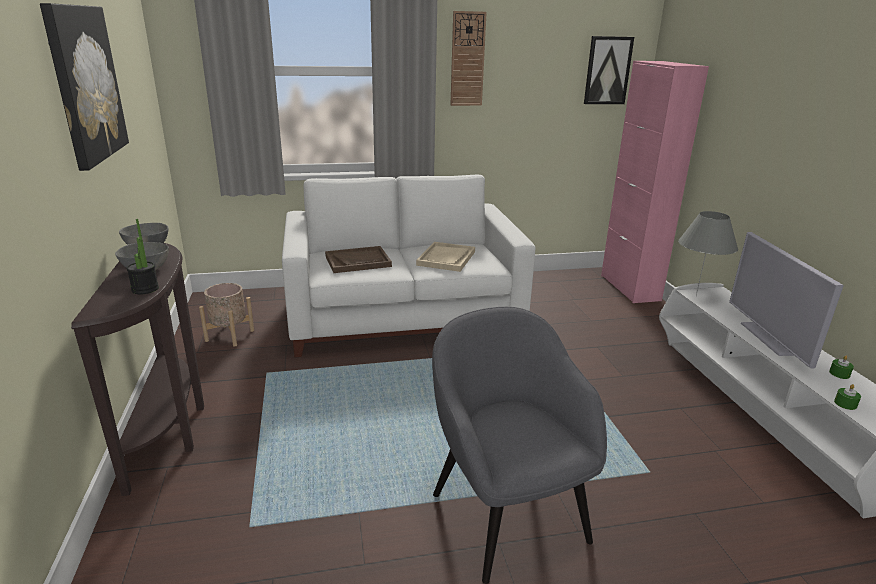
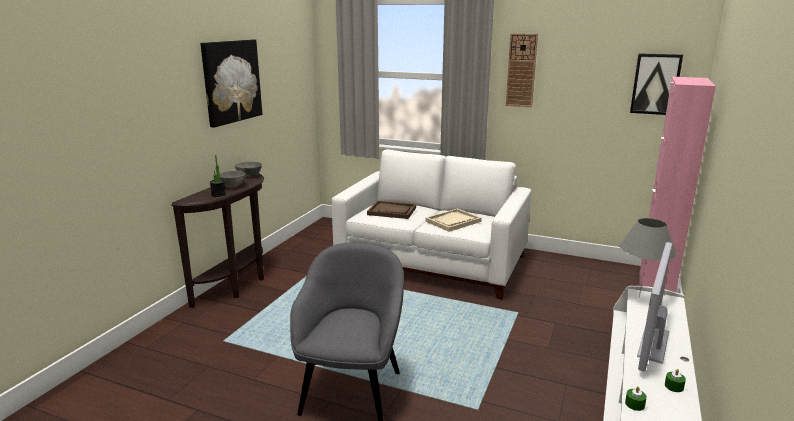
camera: 35 degrees right, 5 degrees down
beige planter [199,283,254,347] -> none

